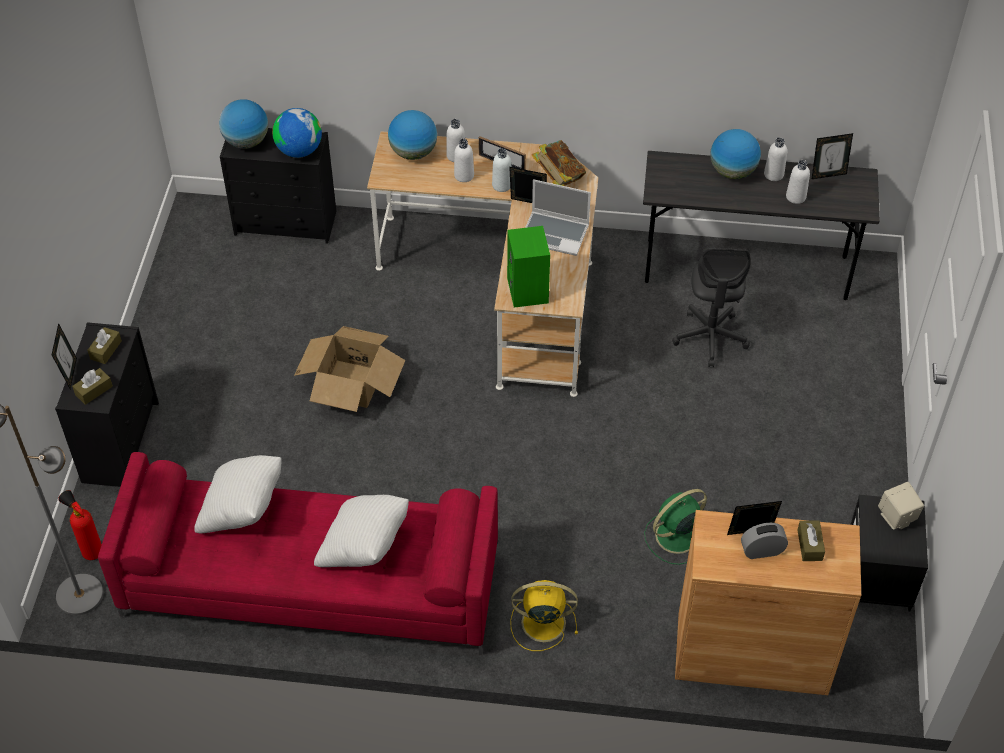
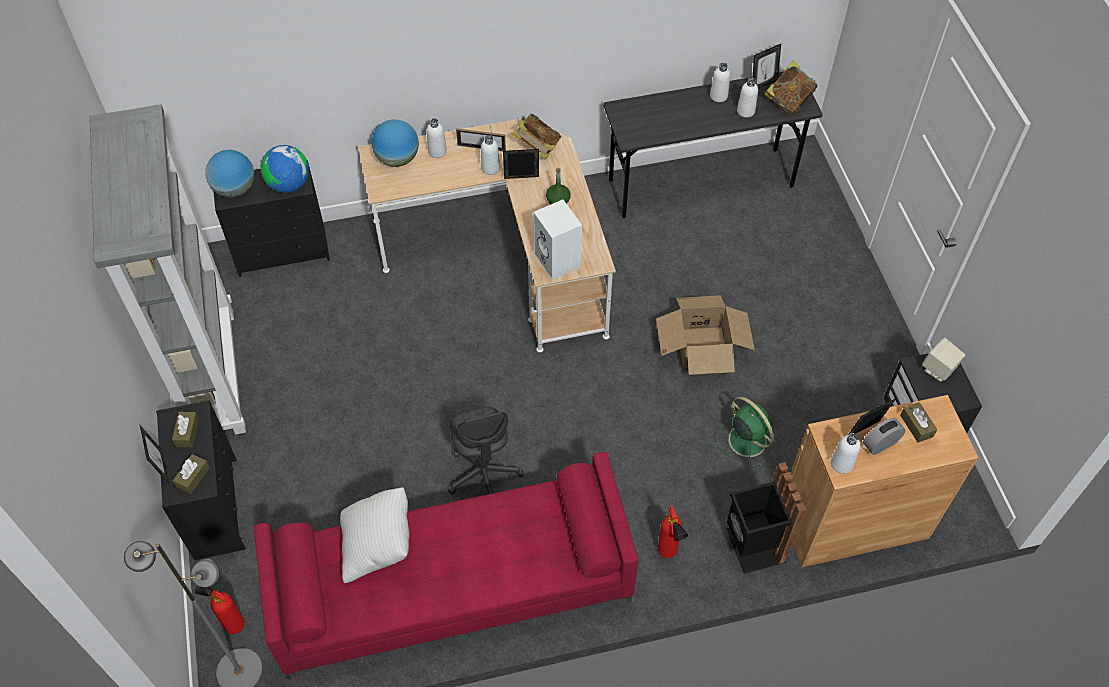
camera: 20 degrees left, 5 degrees up
cardboard box [294,326,405,412] -> cardboard box moved to [656,295,755,375]
white pillow [314,495,409,567] -> none
white bottle [454,139,474,182] -> white bottle moved to [831,433,861,474]
green speaker [507,226,550,308] -> white speaker [533,199,582,280]
yellow fan [510,580,578,651] -> fire extinguisher [658,505,688,558]
laptop [525,179,591,256] -> green bottle [546,168,571,205]
green fan [644,489,707,565] -> green fan turned 105 degrees clockwise [717,397,776,466]
grey office chair [672,248,751,367] -> grey office chair moved to [448,407,524,495]
globe [710,129,761,179] -> none
none -> grey bookcase [90,104,246,434]
none -> black trash can [726,462,806,574]
none -> book [764,61,817,115]

